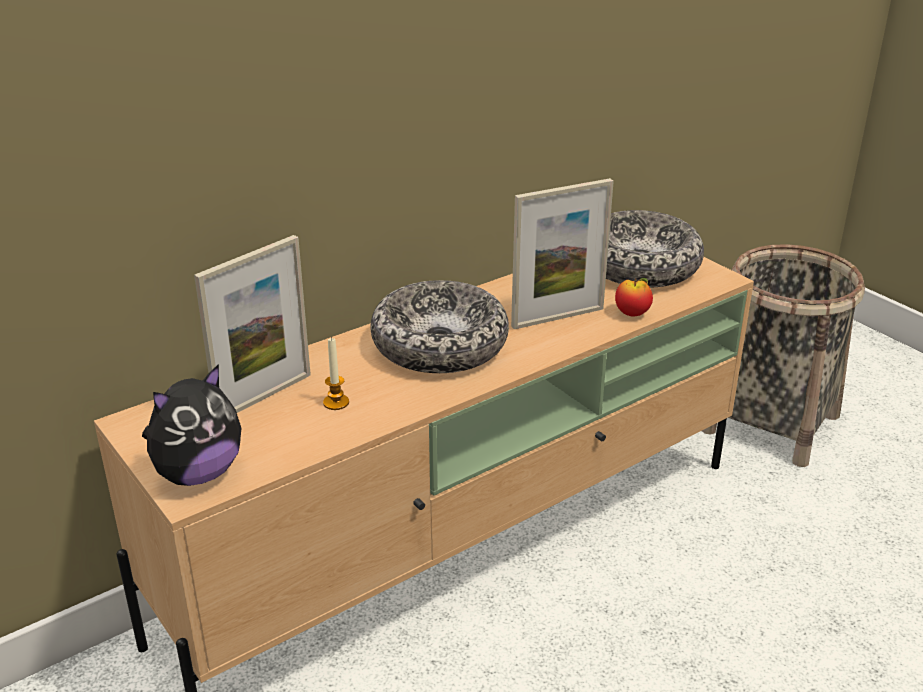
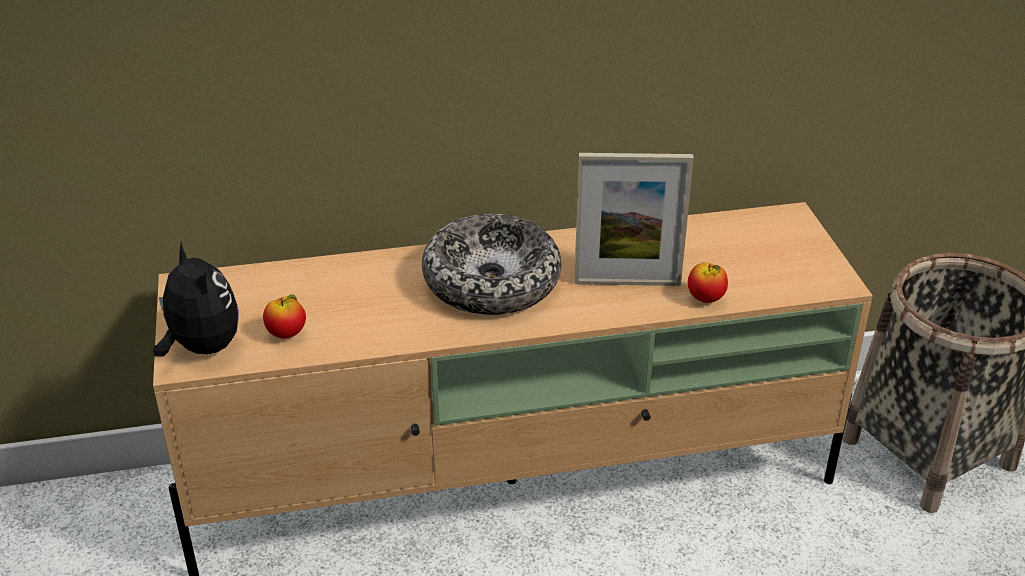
camera: 25 degrees right, 5 degrees up
plush toy [142,364,242,486] -> plush toy turned 105 degrees counterclockwise [153,241,239,357]
picture frame [194,235,311,413] -> none
candle [323,337,349,410] -> none
bowl [606,210,704,288] -> none
none -> apple [263,295,306,339]

